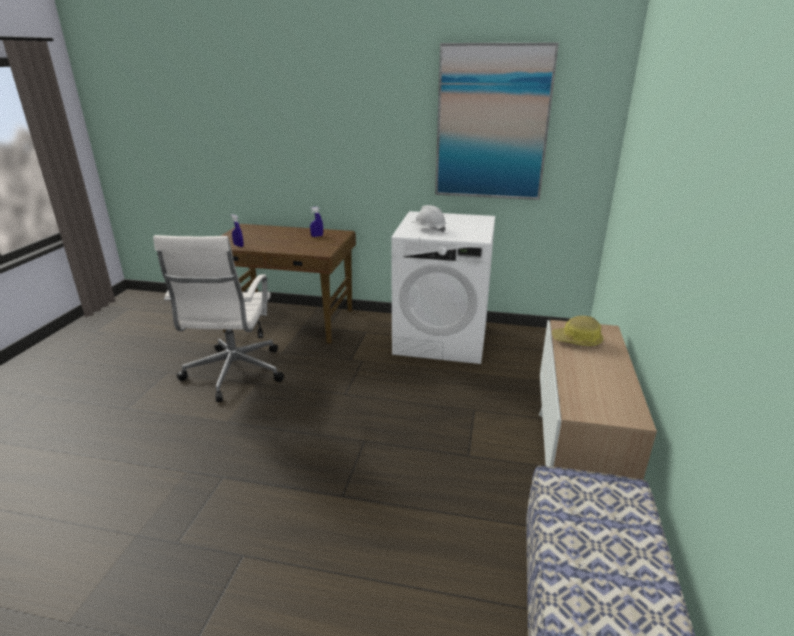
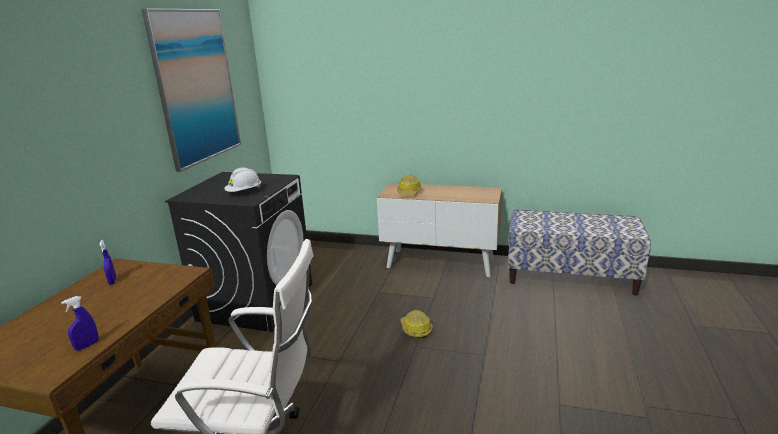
camera: 85 degrees left, 5 degrees down
white washing machine [391,211,495,364] -> black washing machine [165,172,312,332]
none -> hard hat [400,310,433,338]

